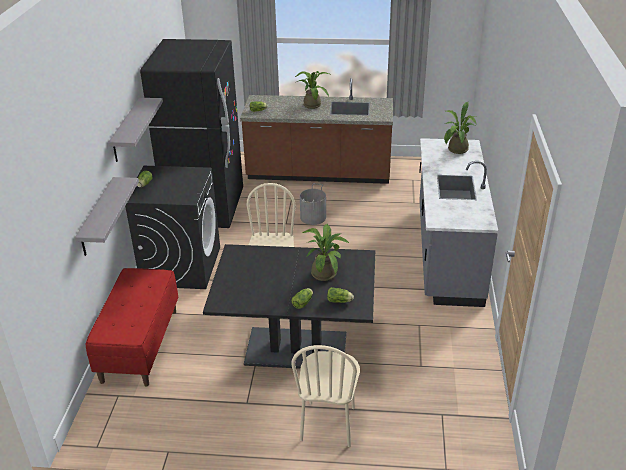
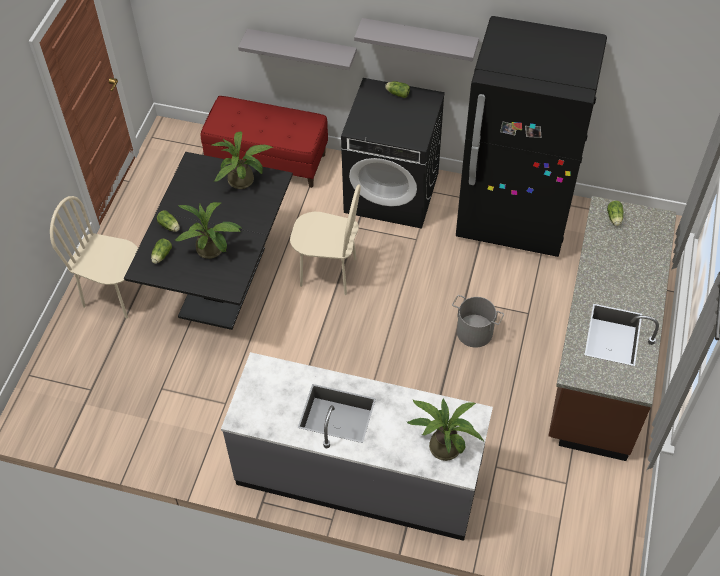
camera: 100 degrees right, 20 degrees up
potted plant [295,71,329,109] -> potted plant moved to [212,131,273,189]

